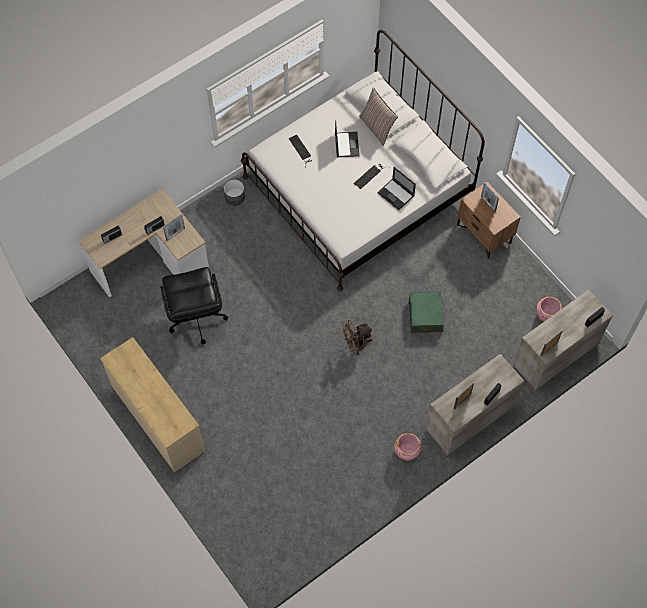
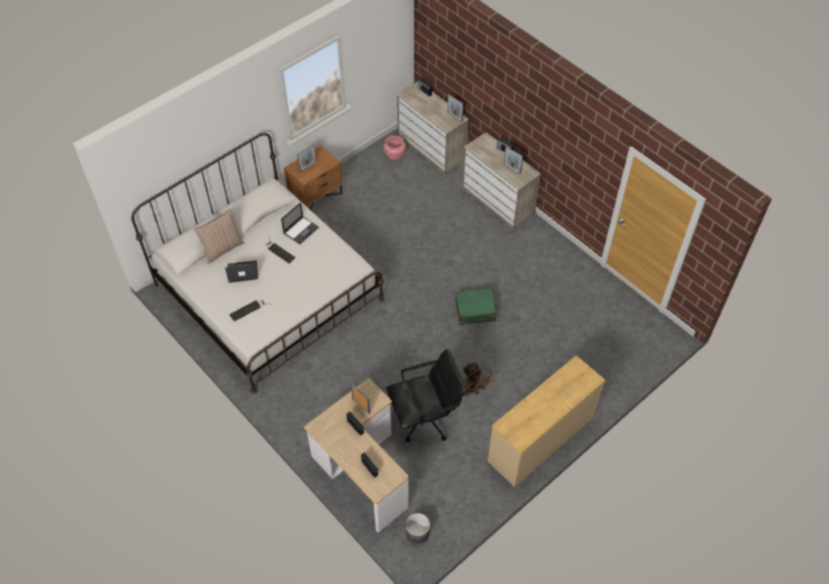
camera: 95 degrees left, 10 degrees down
grey planter [224,179,245,206] -> grey planter moved to [406,513,430,544]
brown fan [342,320,372,355] -> brown fan moved to [463,362,494,396]
pink planter [394,433,422,461] -> none
green suitcase [408,291,444,333] -> green suitcase moved to [455,288,497,325]

